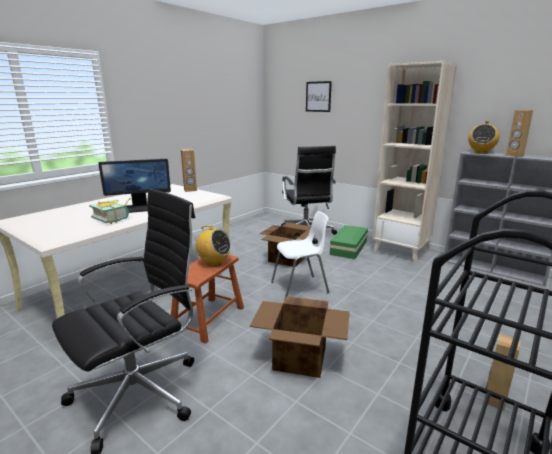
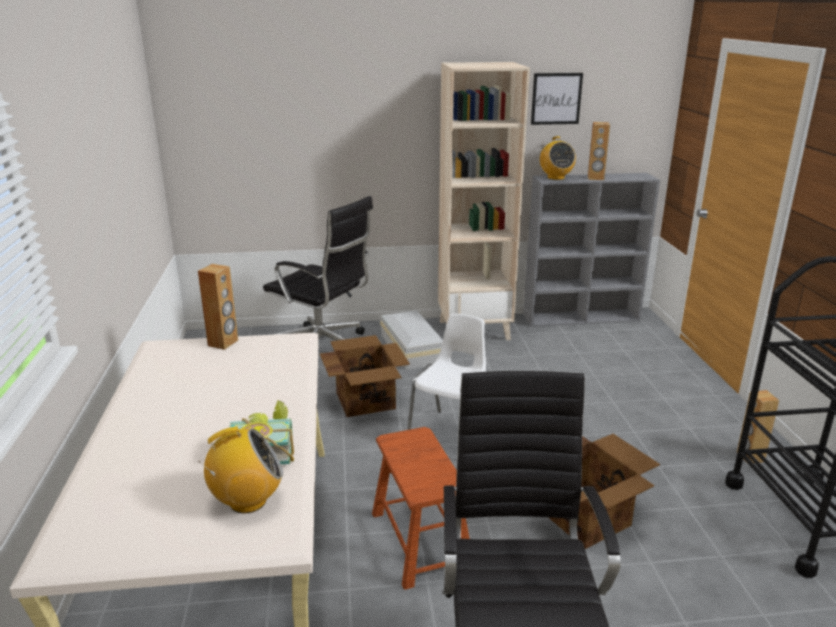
camera: 45 degrees left, 5 degrees up
monitor [98,159,171,213] -> none
radio [192,225,231,266] -> radio moved to [198,427,283,513]
picture [306,81,332,112] -> picture moved to [531,73,583,125]
green storage box [329,225,368,259] -> white storage box [380,310,443,370]

